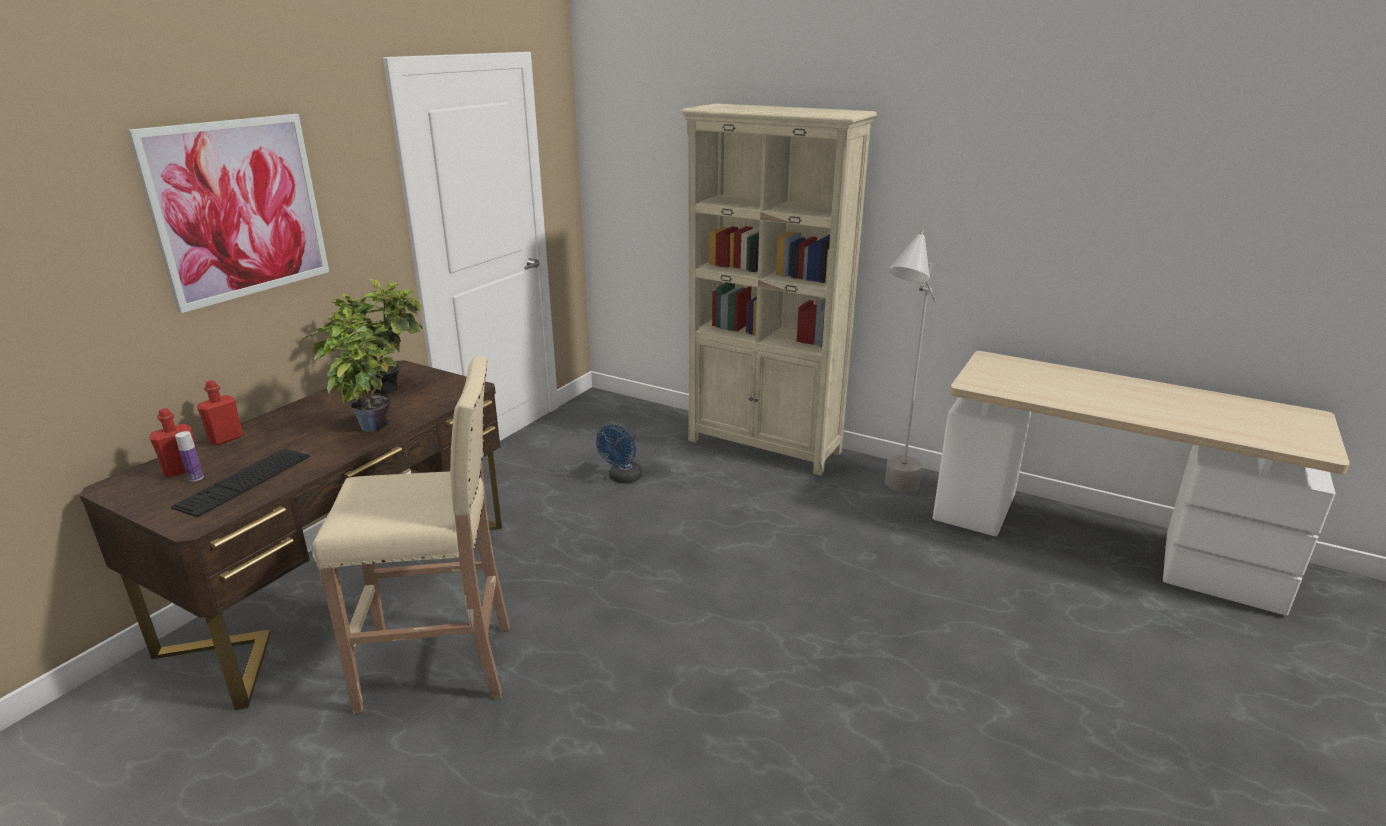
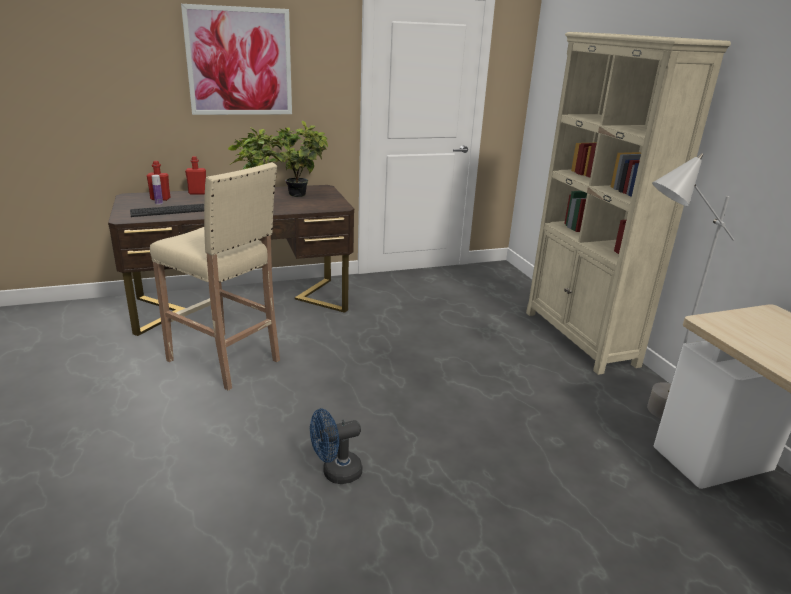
camera: 40 degrees right, 0 degrees up
blue fan [596,425,642,484] -> blue fan moved to [310,409,363,484]

